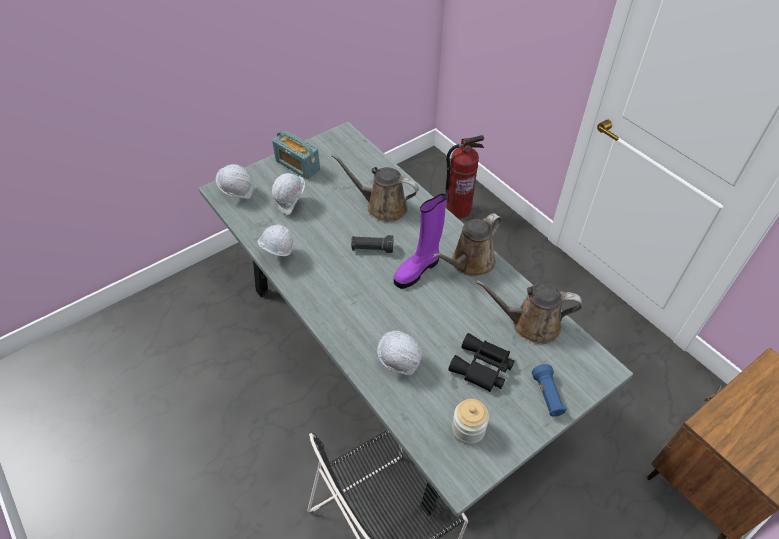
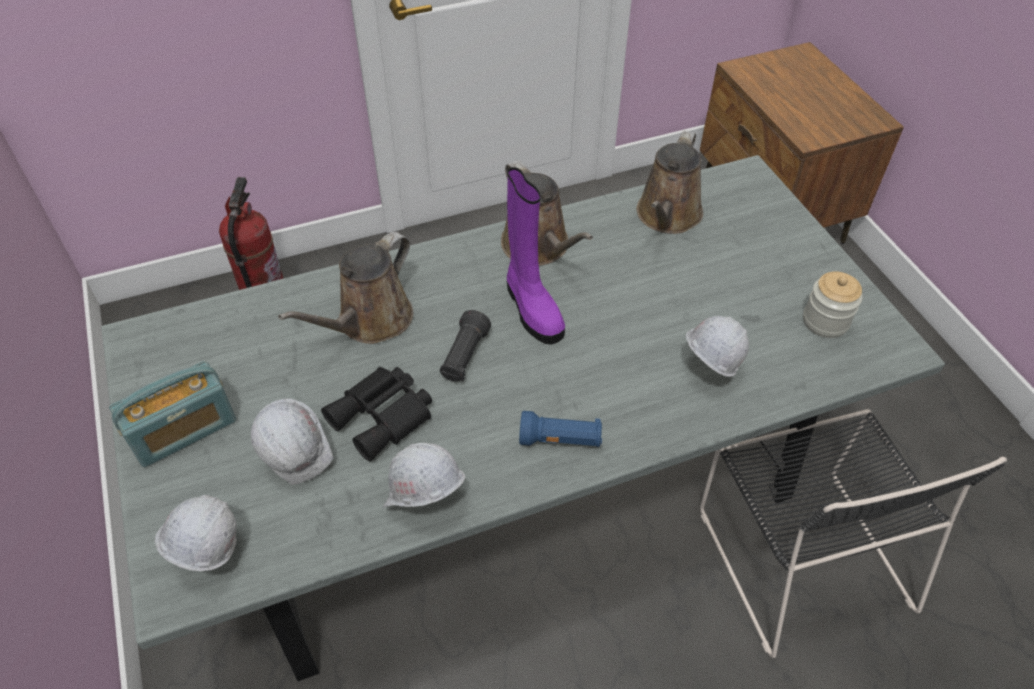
camera: 75 degrees left, 0 degrees up
black binoculars [448,333,514,392] -> black binoculars moved to [321,367,432,461]
blue flashlight [532,364,567,417] -> blue flashlight moved to [519,411,602,447]

